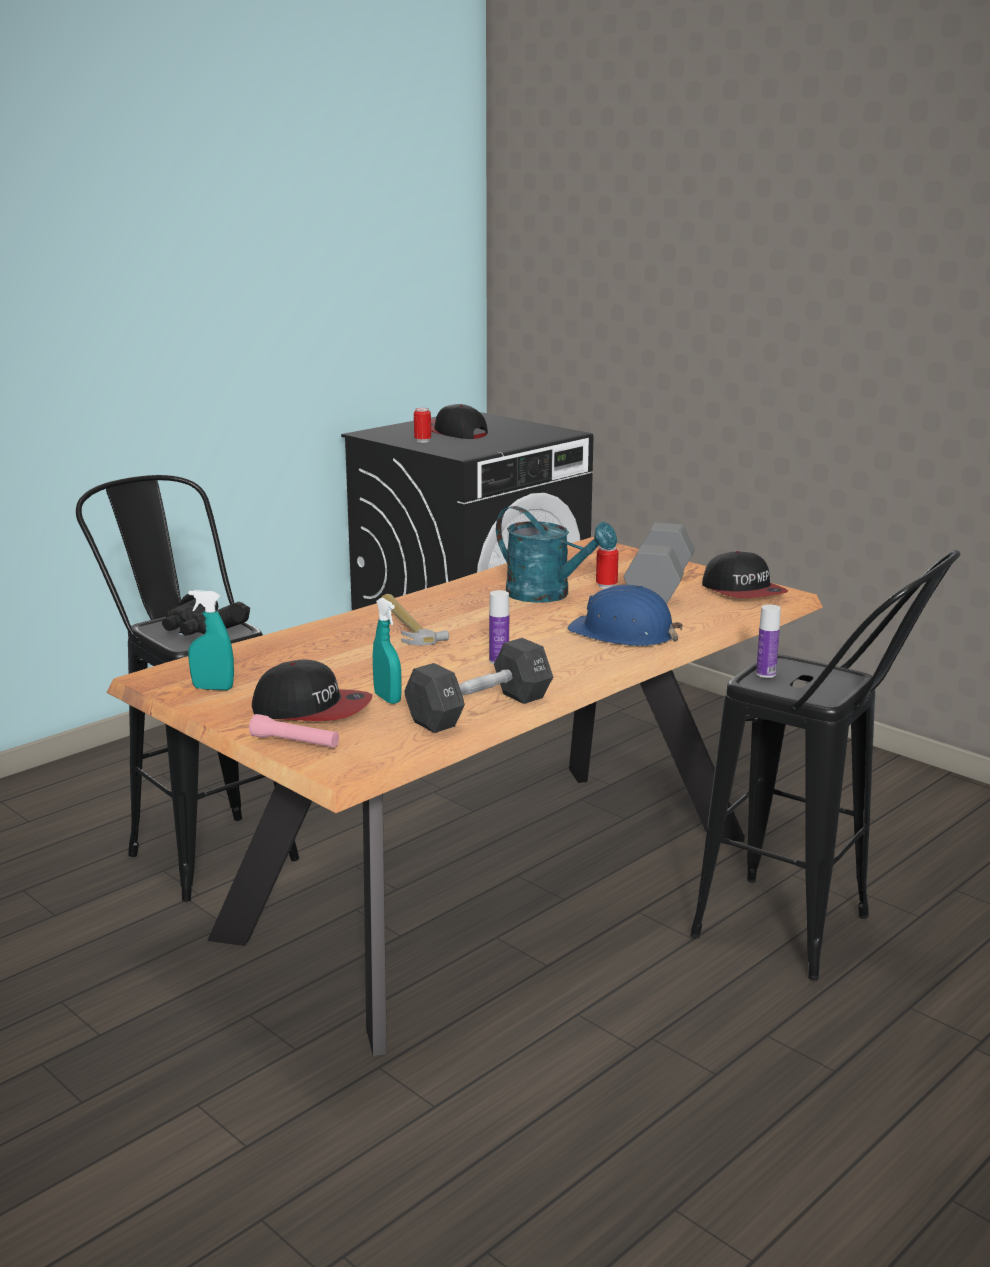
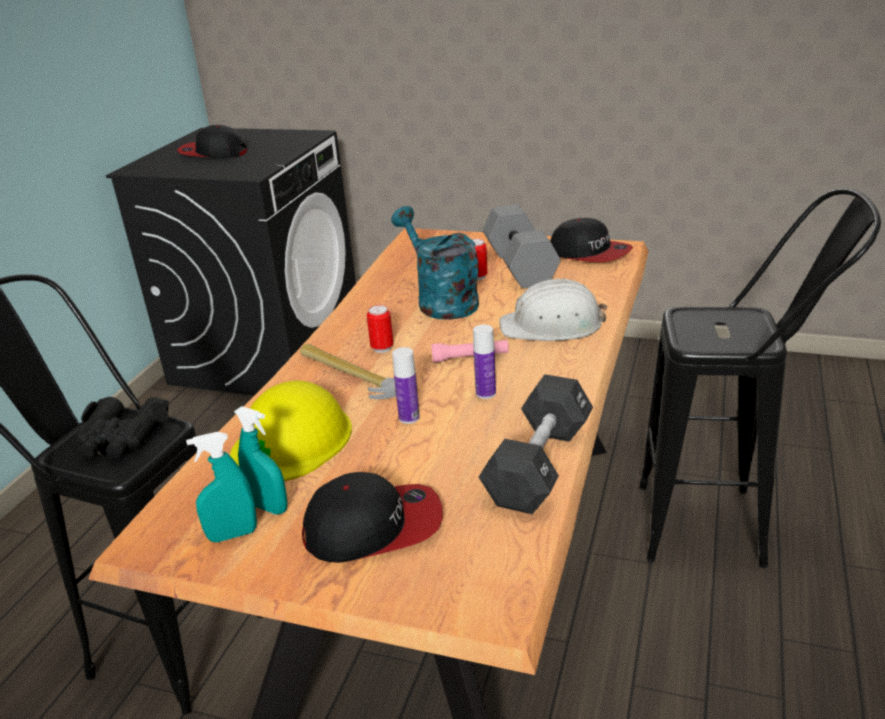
camera: 25 degrees left, 10 degrees up
pink flashlight [249,714,339,748] -> pink flashlight moved to [431,340,509,362]
turquoise spray bottle [373,598,402,704] -> turquoise spray bottle moved to [234,406,288,514]
can [414,408,431,443] -> can moved to [367,305,394,353]
turquoise watering can [496,506,617,603] -> turquoise watering can turned 135 degrees counterclockwise [391,206,479,320]
blue hard hat [567,585,683,646] -> white hard hat [499,278,607,341]
bottle [756,604,781,678] -> bottle moved to [392,347,420,424]
none -> yellow hard hat [230,380,352,481]

